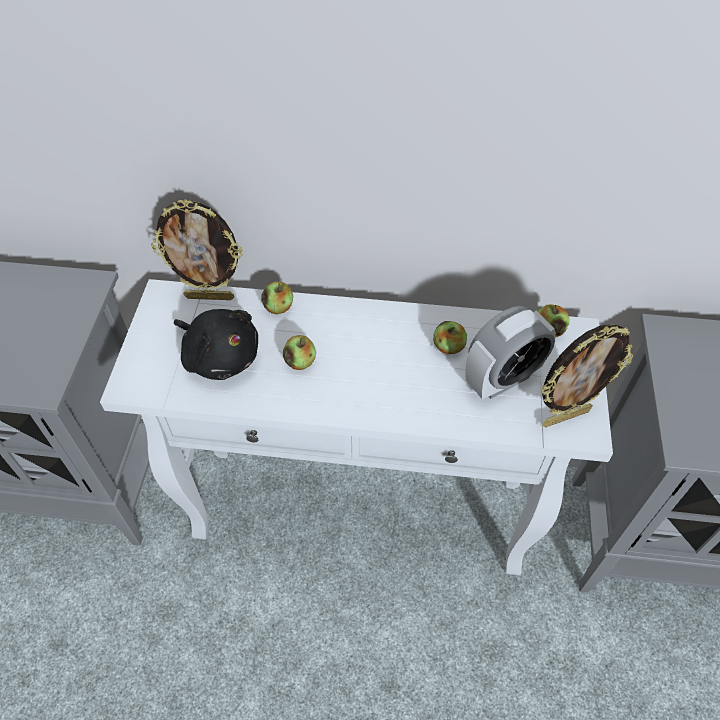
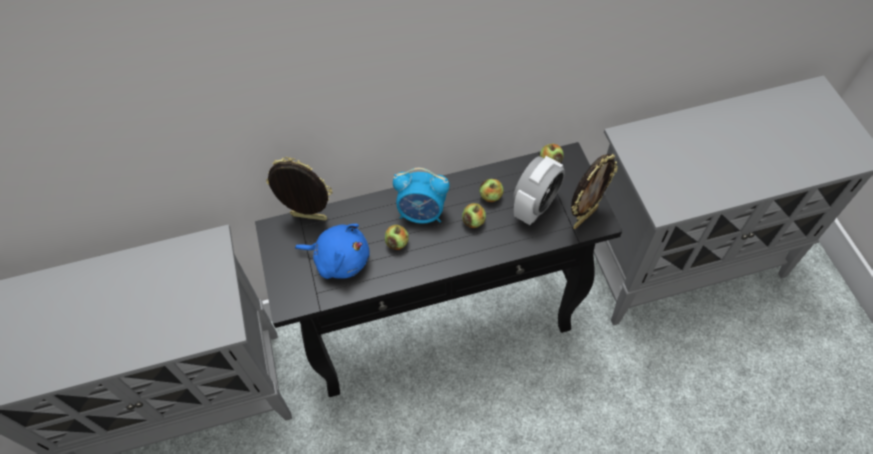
camera: 20 degrees left, 5 degrees up
white console table [100,279,613,575] -> black console table [255,142,622,397]
picture frame [151,199,243,300] -> picture frame turned 150 degrees counterclockwise [266,157,332,221]
black plush toy [174,309,258,380] -> blue plush toy [295,224,370,279]
apple [261,281,293,314] -> apple moved to [462,203,486,228]
none -> alarm clock [393,168,450,224]

